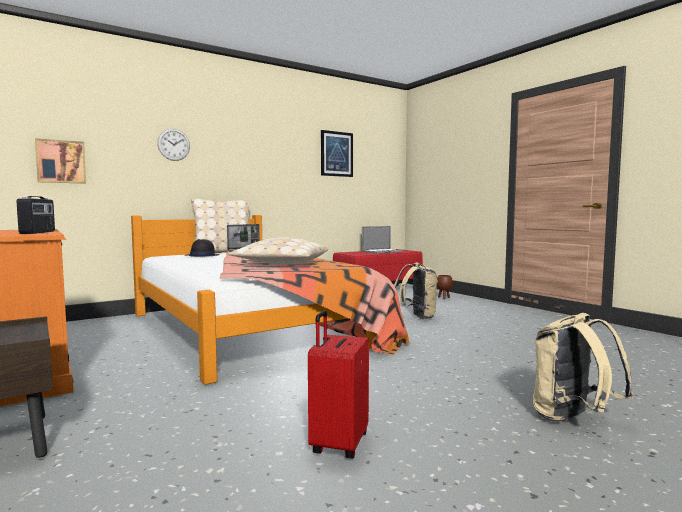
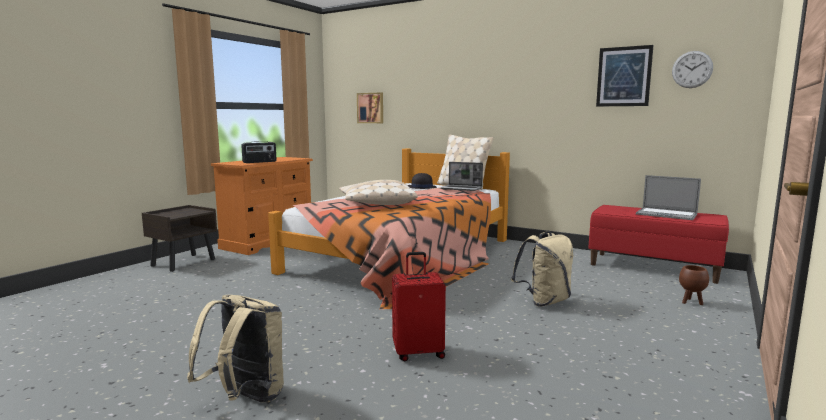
camera: 65 degrees right, 5 degrees up
wall clock [157,129,190,161] -> wall clock moved to [672,51,713,88]
red suitcase [308,310,369,459] -> red suitcase moved to [392,252,446,361]

